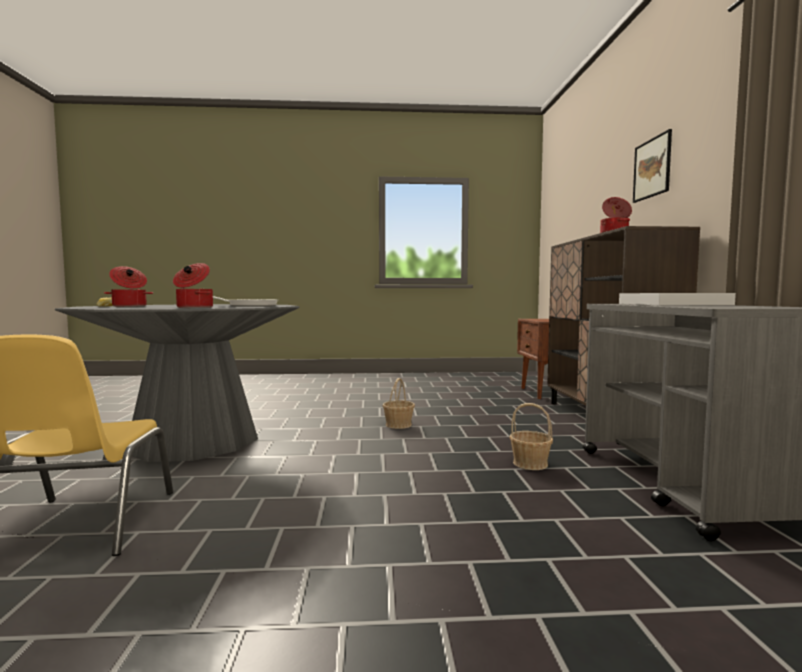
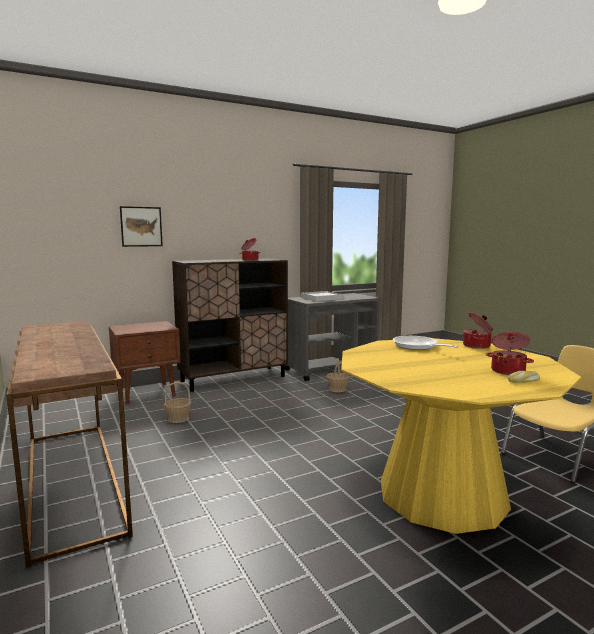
camera: 115 degrees left, 5 degrees up
grey dining table [55,304,300,462] -> yellow dining table [341,338,581,534]
basket [383,378,415,429] -> basket moved to [164,382,191,423]
picture [633,129,672,203] -> picture moved to [120,206,163,247]
none -> brown console table [6,321,133,568]

